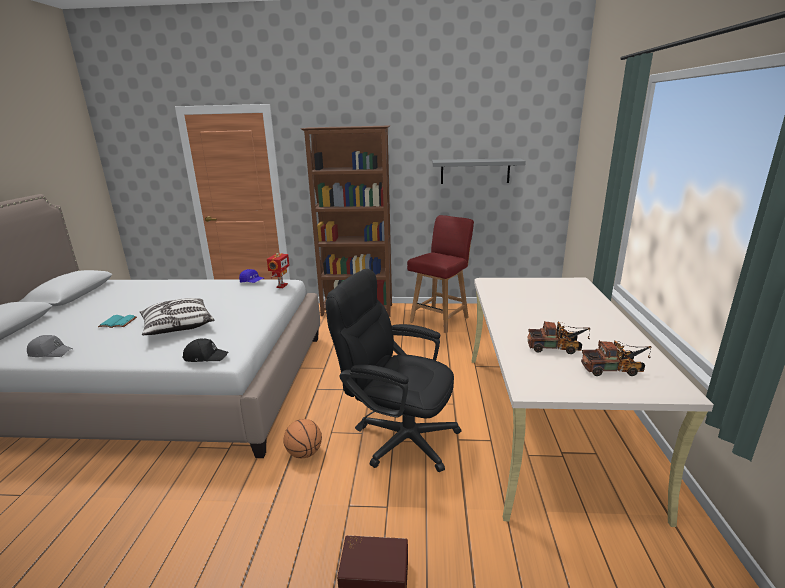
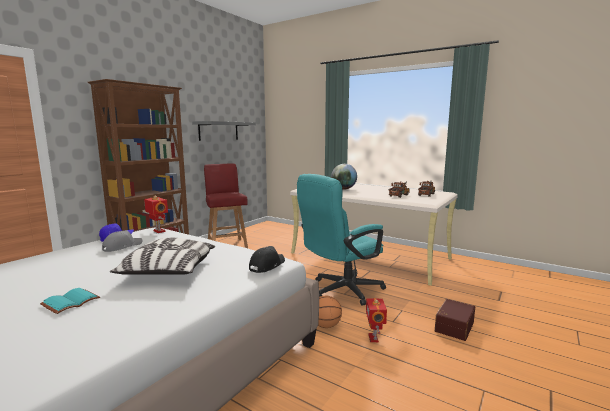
camera: 60 degrees left, 10 degrees down
grey cap [27,335,73,357] -> grey cap moved to [102,230,142,252]
black office chair [326,269,461,472] -> turquoise office chair [297,174,386,306]
none -> globe [331,164,357,190]
none -> toy robot [366,298,387,342]

